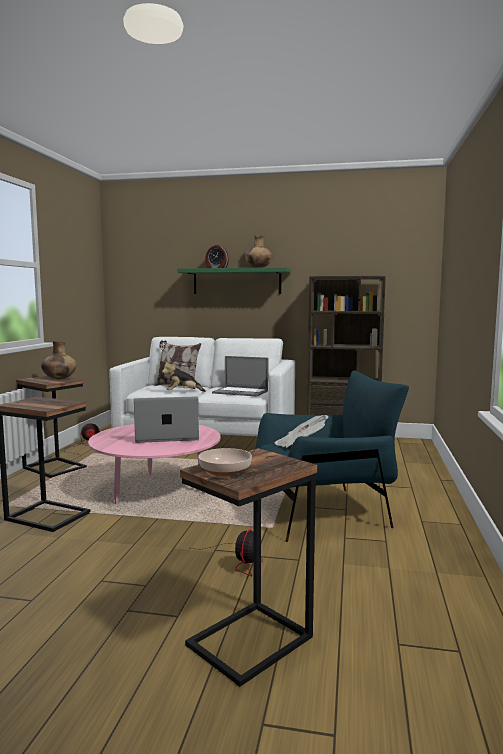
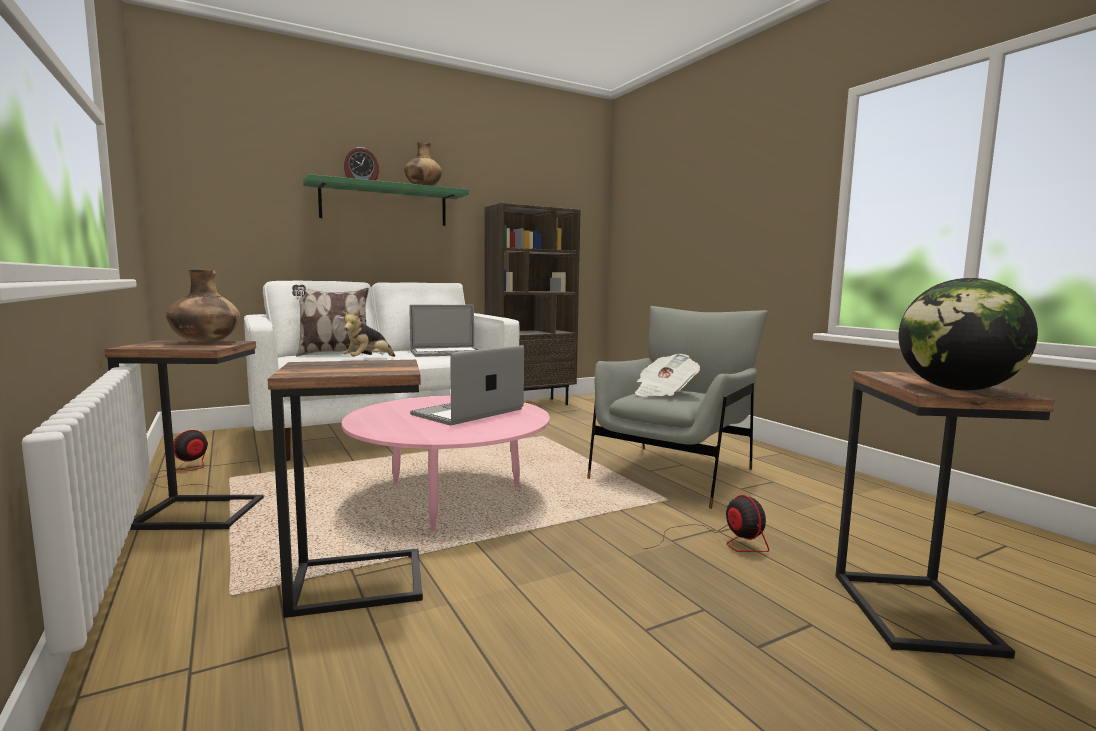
camera: 40 degrees left, 0 degrees up
bowl [198,448,252,477] -> globe [899,278,1038,391]
blue armchair [256,371,409,542] -> grey armchair [587,306,768,509]

